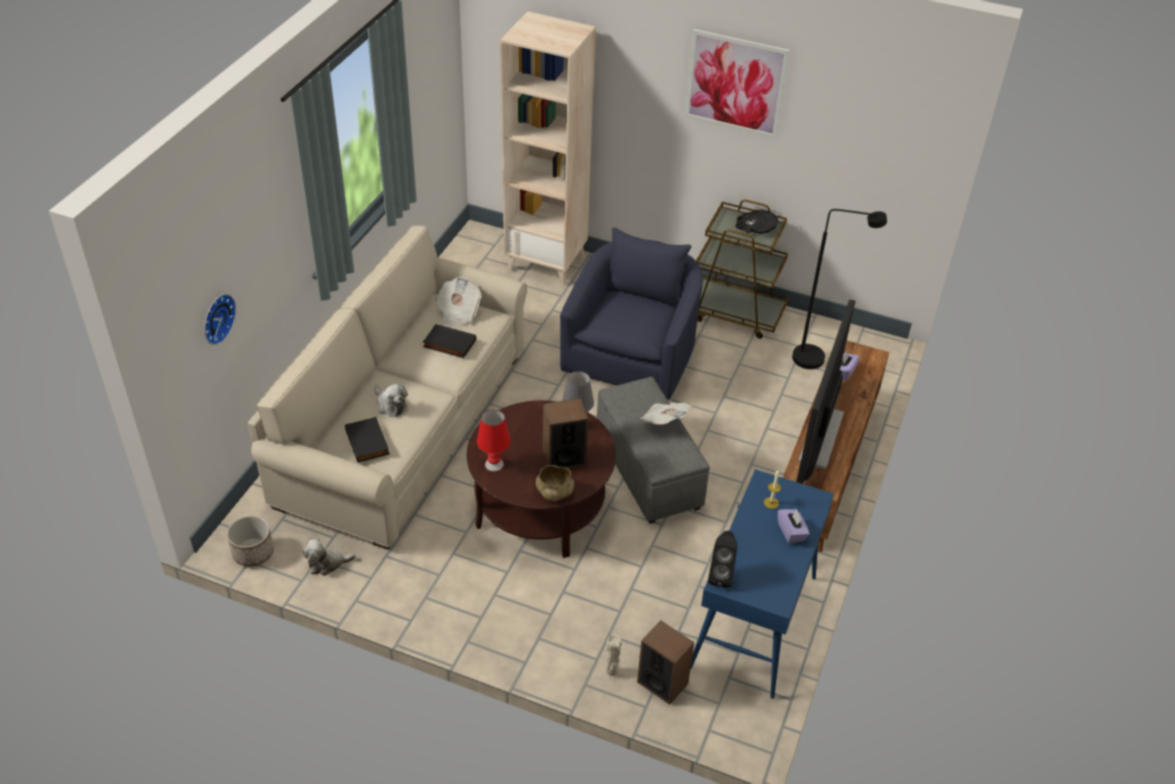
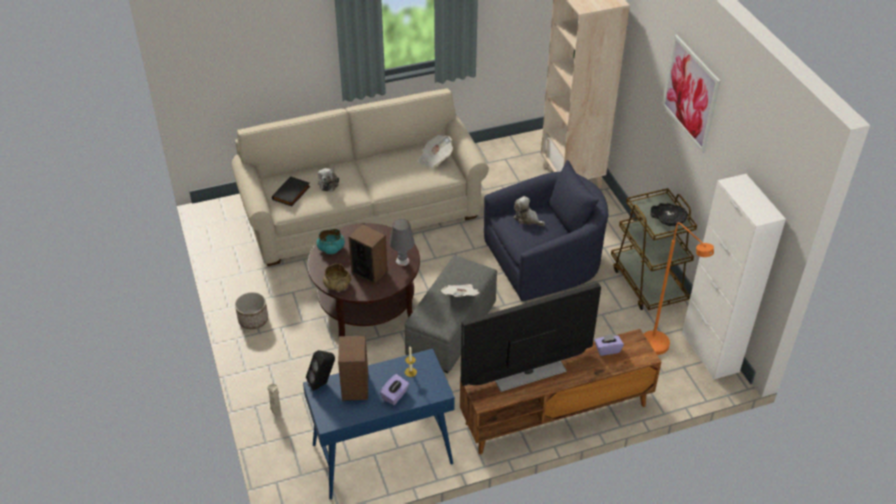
camera: 50 degrees right, 0 degrees up
wall clock [204,294,236,345] -> none
planter [227,515,274,567] -> planter moved to [235,292,268,329]
plush toy [303,539,356,576] -> plush toy moved to [514,196,545,226]
black book [423,324,476,358] -> none
red table lamp [477,410,511,472] -> turquoise bowl [317,229,345,254]
speaker [637,620,694,705] -> speaker moved to [338,335,368,401]
black floor lamp [792,209,887,369] -> orange floor lamp [644,222,714,355]
none -> white cabinet [682,174,786,380]

